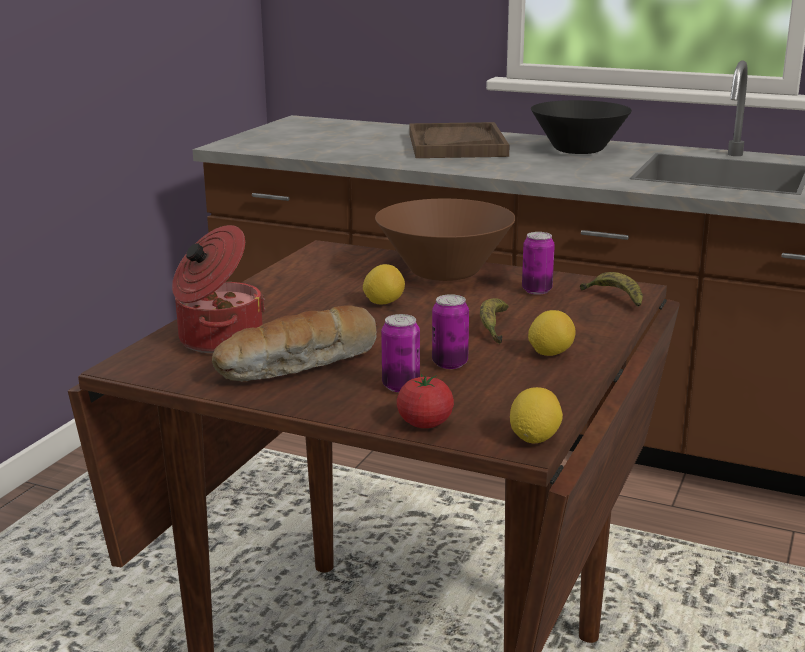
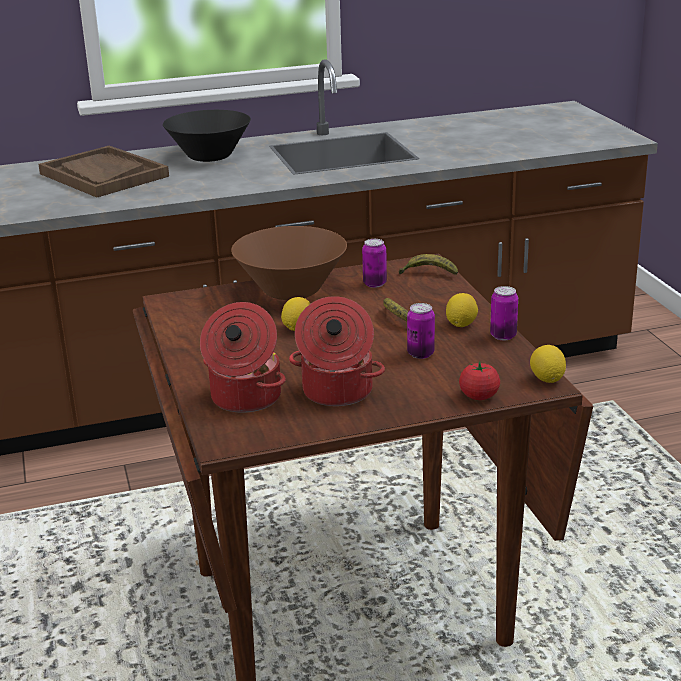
camera: 40 degrees left, 5 degrees up
bread [212,305,377,382] -> cooking pot [289,296,385,406]
can [381,314,420,392] -> can moved to [490,286,518,340]

